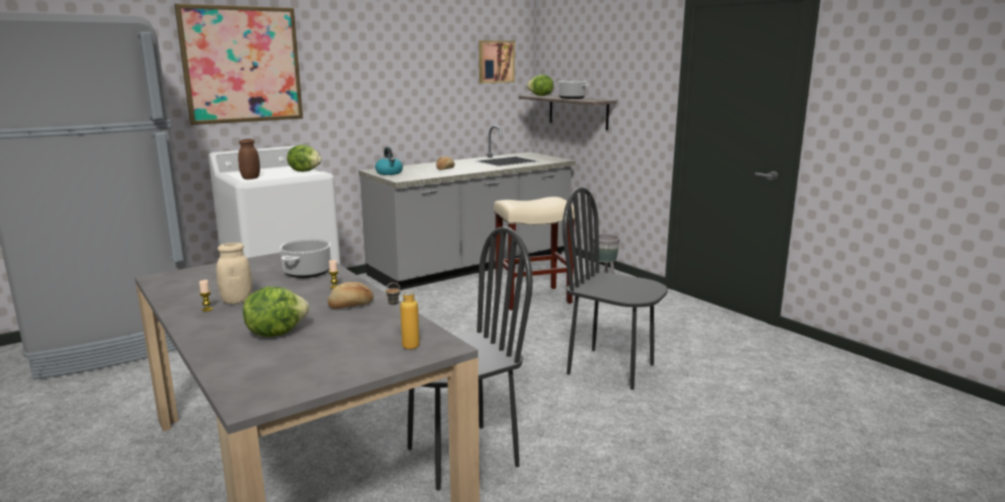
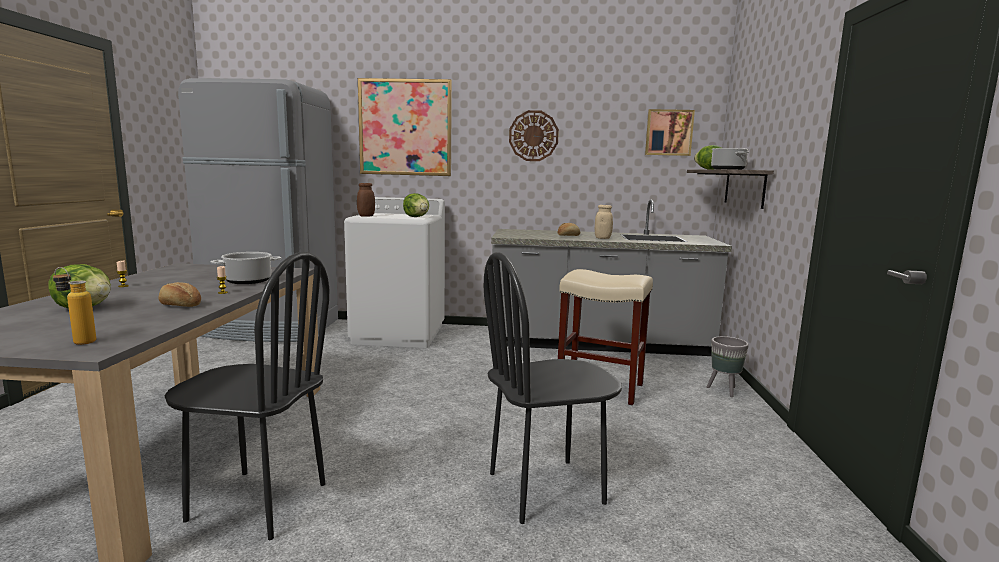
camera: 40 degrees right, 5 degrees down
beige jar [216,243,252,304] -> beige jar moved to [595,205,613,239]
kettle [375,147,403,175] -> none
black chair [562,187,668,390] -> black chair turned 90 degrees counterclockwise [484,252,622,524]
none -> wall clock [509,110,559,161]

